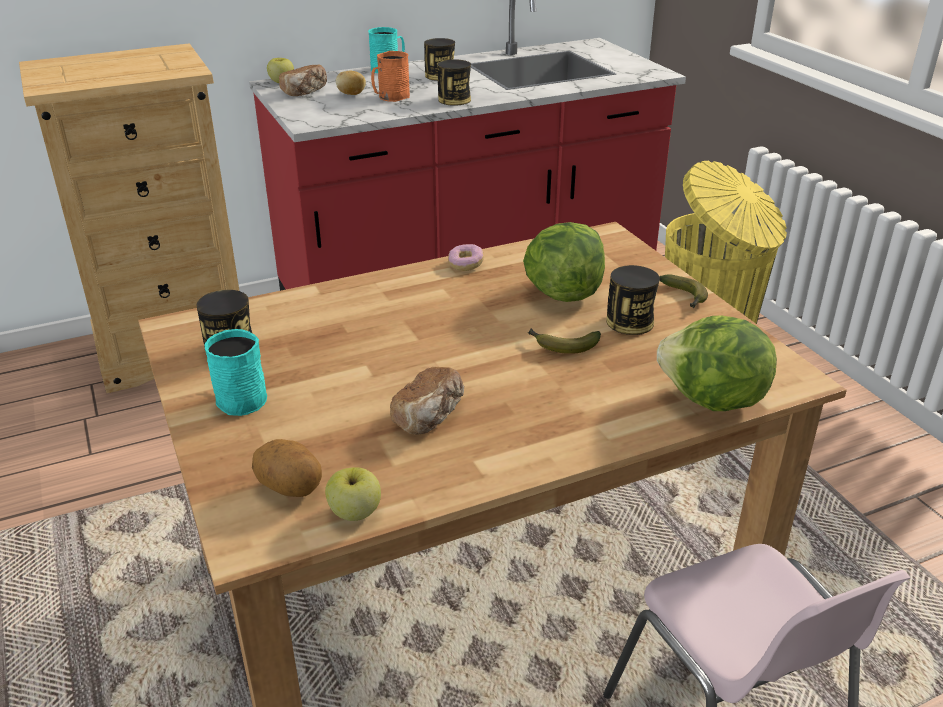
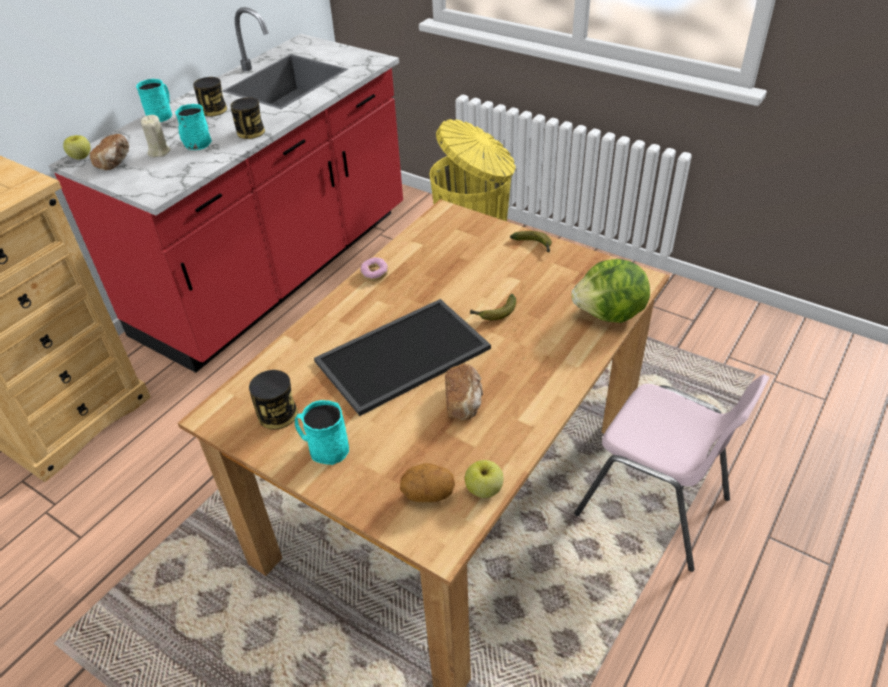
camera: 30 degrees left, 10 degrees up
potato [336,71,366,95] -> beige candle [141,115,171,157]
orange mug [371,51,410,102] -> turquoise mug [175,104,212,150]
lettuce [523,222,605,302] -> none
can [606,265,660,335] -> none
none -> tray [314,299,491,416]

